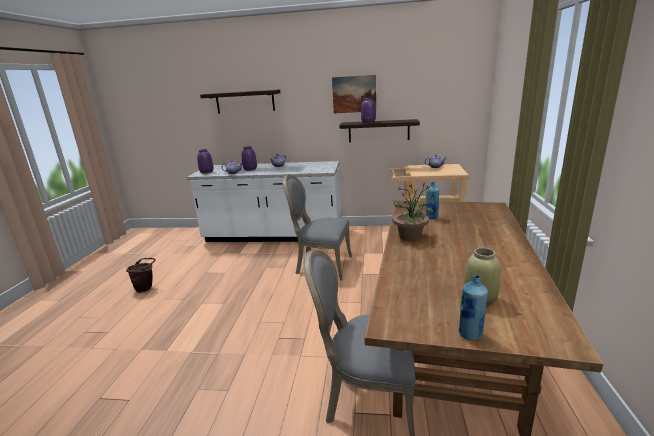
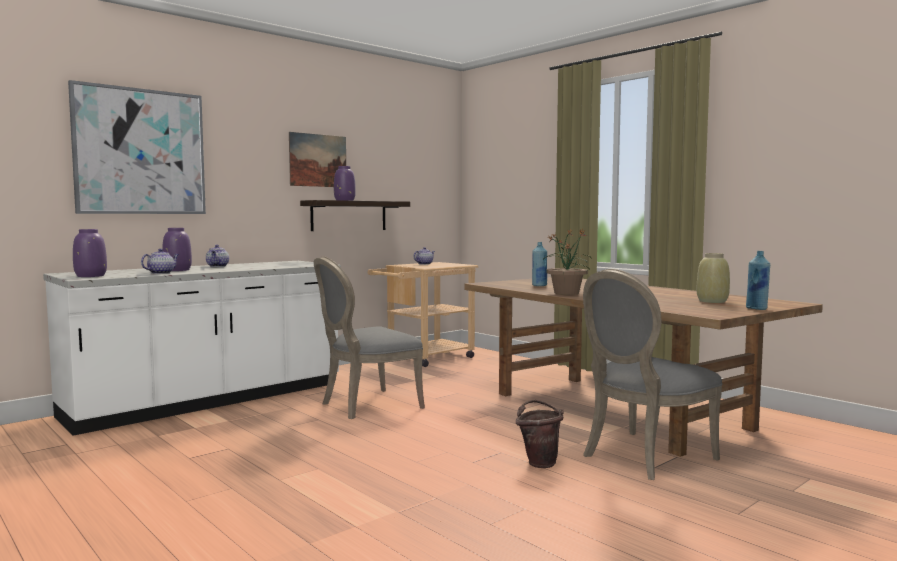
camera: 50 degrees left, 15 degrees down
brown bucket [126,258,156,293] -> brown bucket moved to [516,400,564,468]
shelf [200,89,281,113] -> picture [68,80,206,214]

